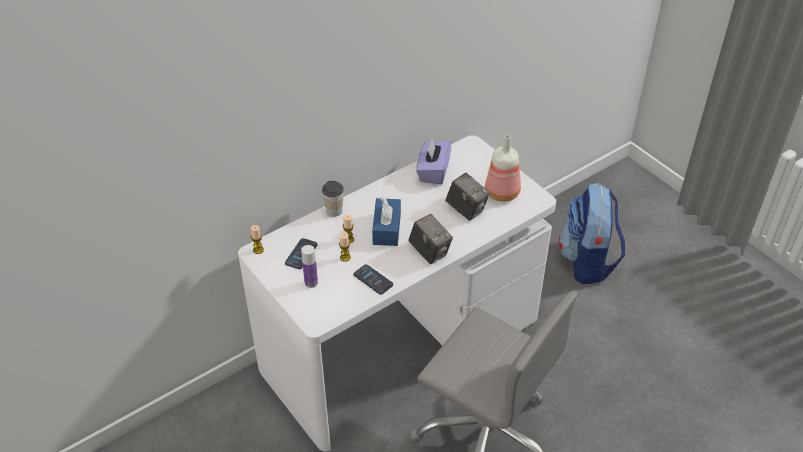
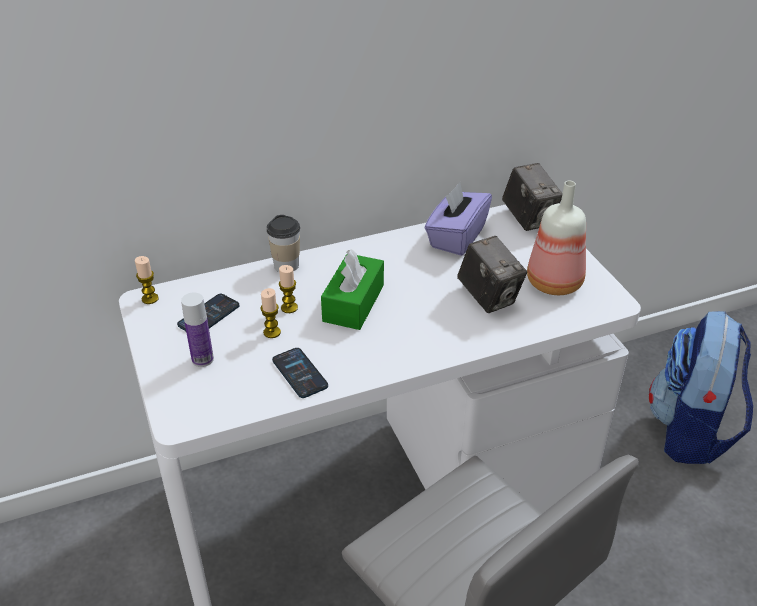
camera: 15 degrees right, 5 degrees down
blue tissue box [372,197,401,246] -> green tissue box [321,249,384,330]
camera [408,214,453,264] -> camera moved to [502,163,563,231]

